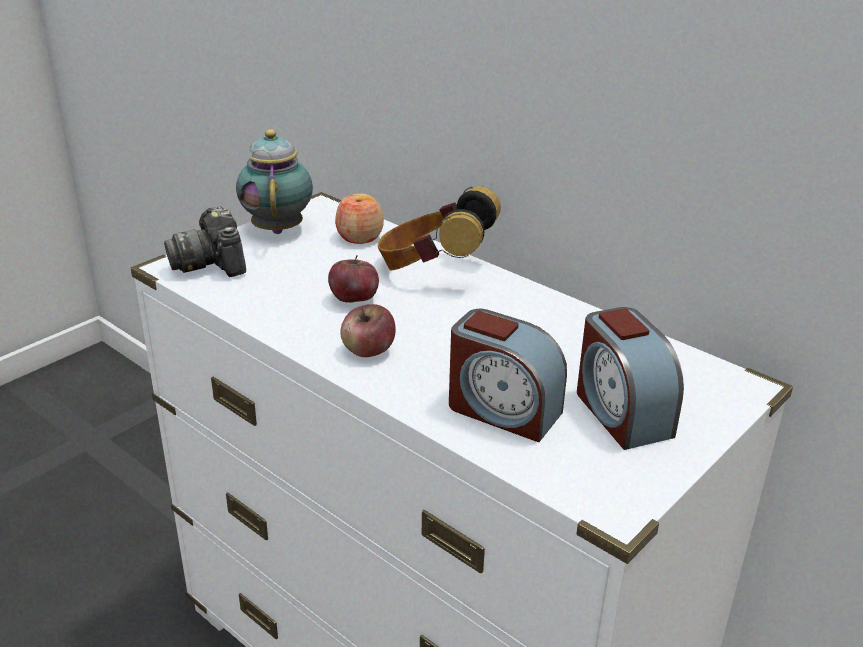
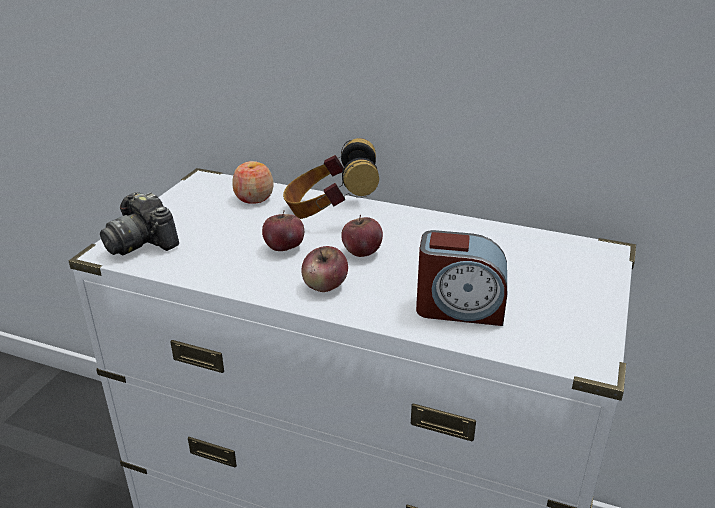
camera: 20 degrees left, 0 degrees up
teapot [236,129,313,234] -> none
alarm clock [577,307,684,450] -> none
none -> apple [341,215,383,257]

